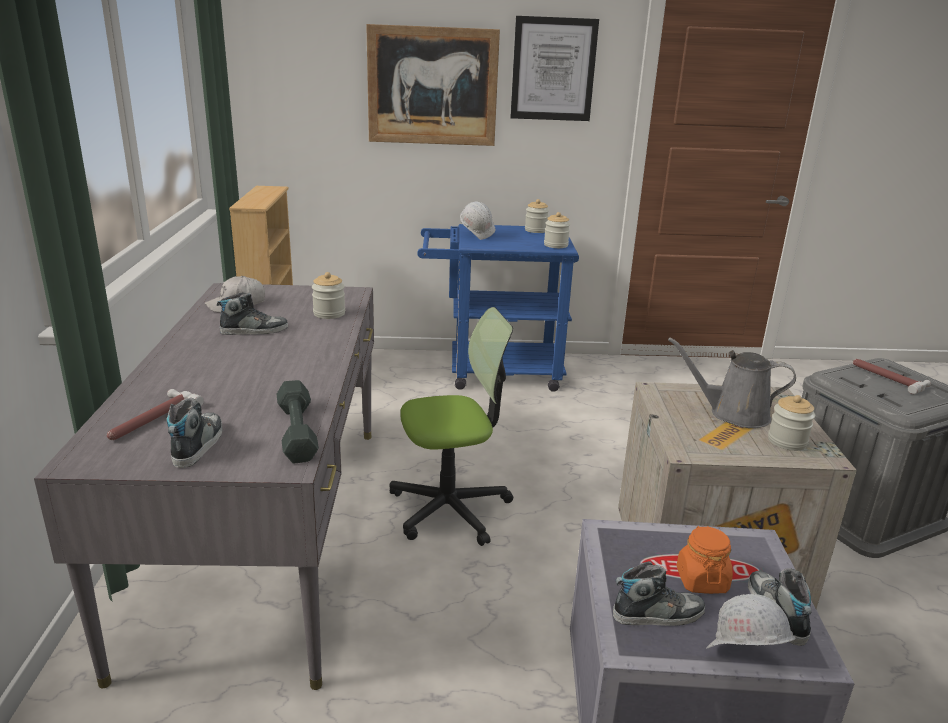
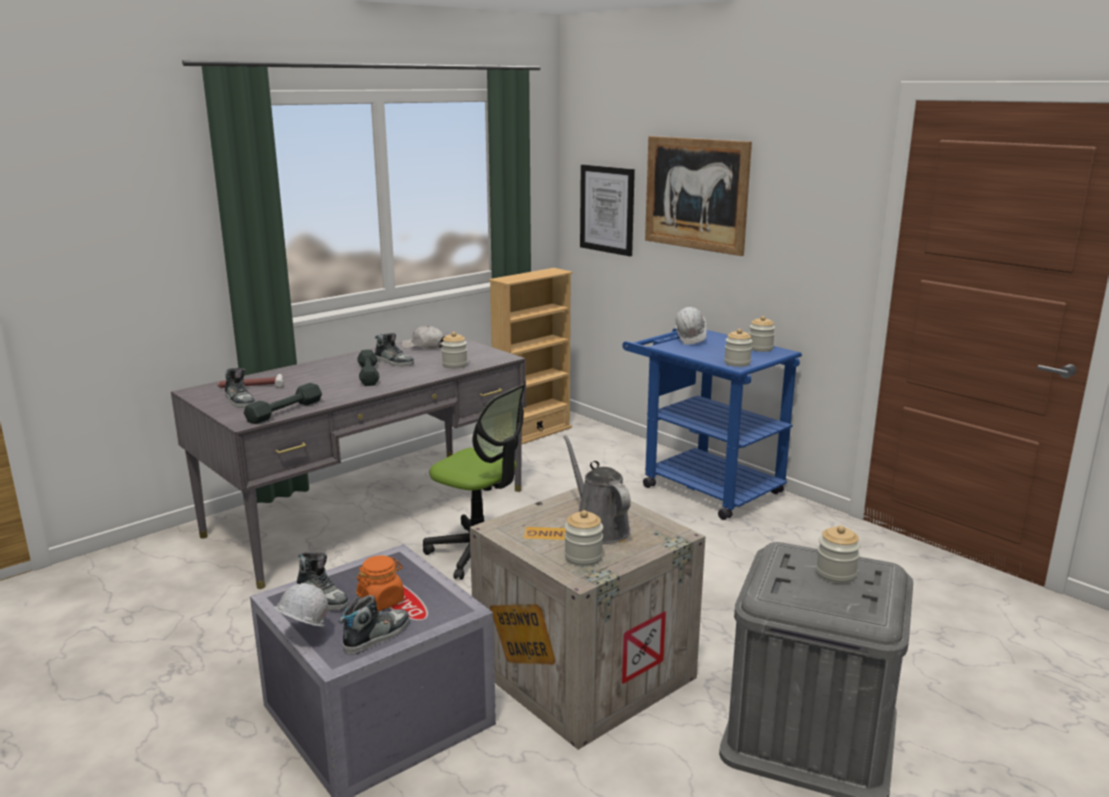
camera: 50 degrees right, 5 degrees down
shoe [166,398,223,468] -> shoe turned 90 degrees clockwise [225,368,255,408]
picture [510,16,599,121] -> picture moved to [580,165,635,256]
hammer [853,359,931,395] -> jar [816,526,861,584]
none -> grey dumbbell [357,350,379,386]

